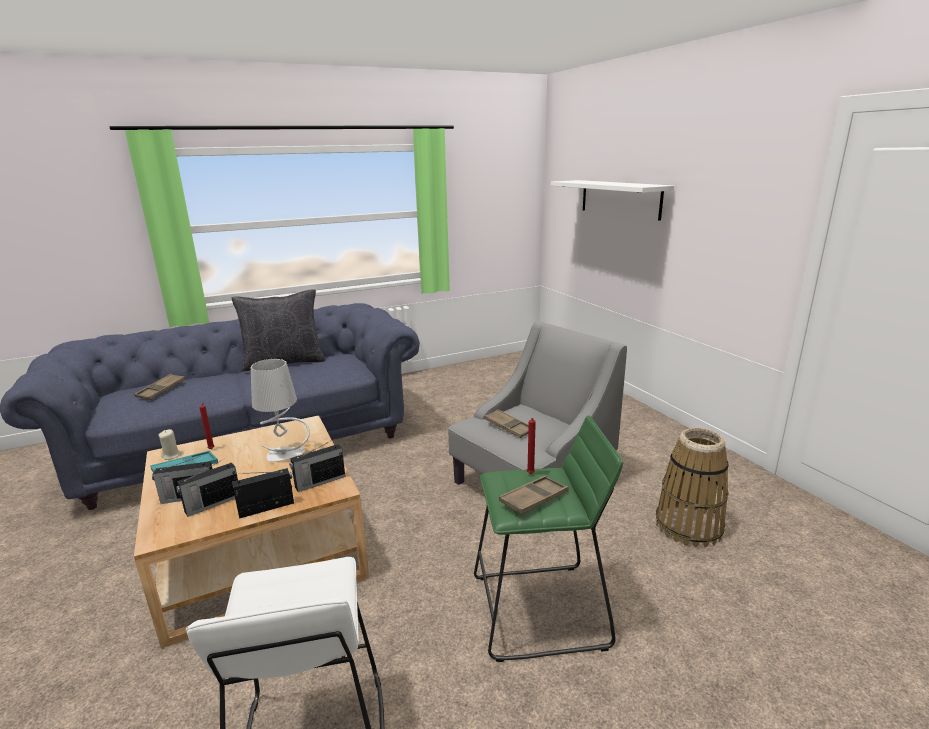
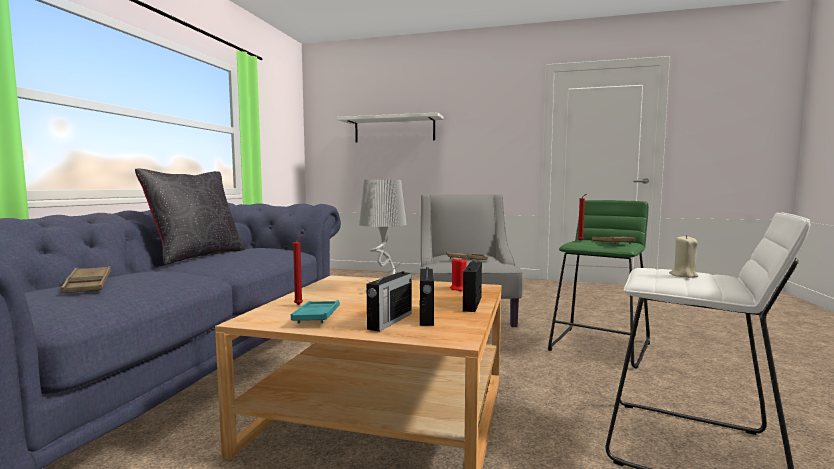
camera: 50 degrees left, 15 degrees down
beige candle [159,429,182,460] -> beige candle moved to [669,235,698,278]
radio [290,440,345,492] -> red candle [450,257,467,291]
basket [656,428,729,548] -> none

